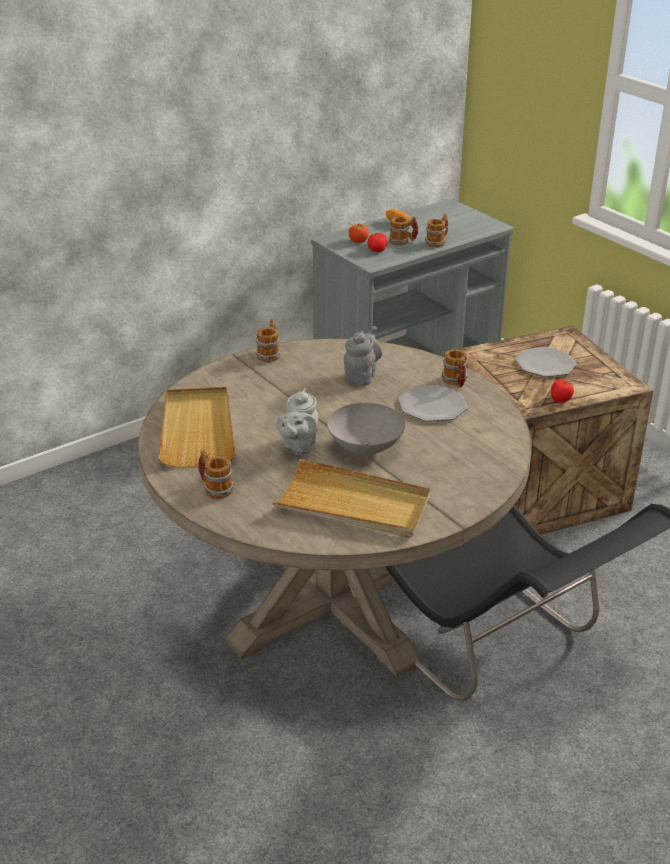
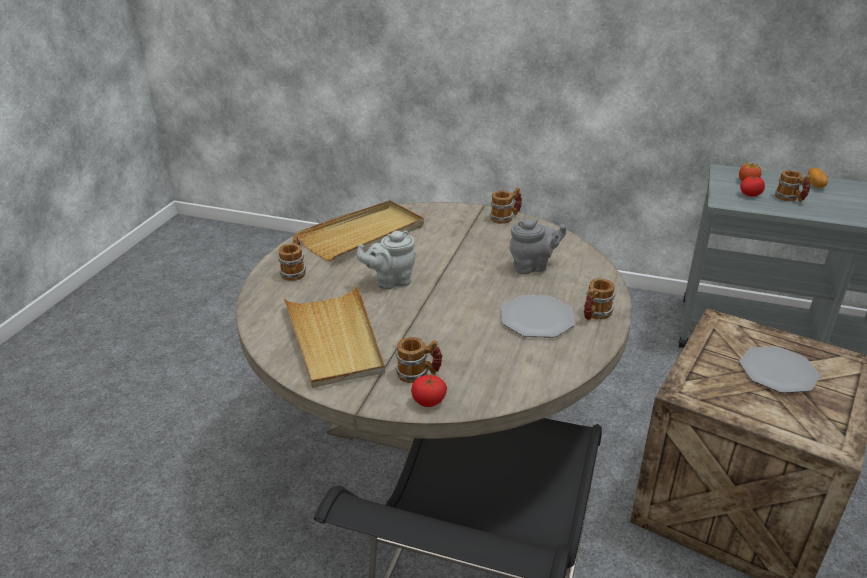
camera: 55 degrees right, 0 degrees up
grey bowl [327,403,405,455] -> none
mug [425,214,448,248] -> mug moved to [395,337,442,383]
tomato [551,380,574,403] -> tomato moved to [411,375,447,407]

